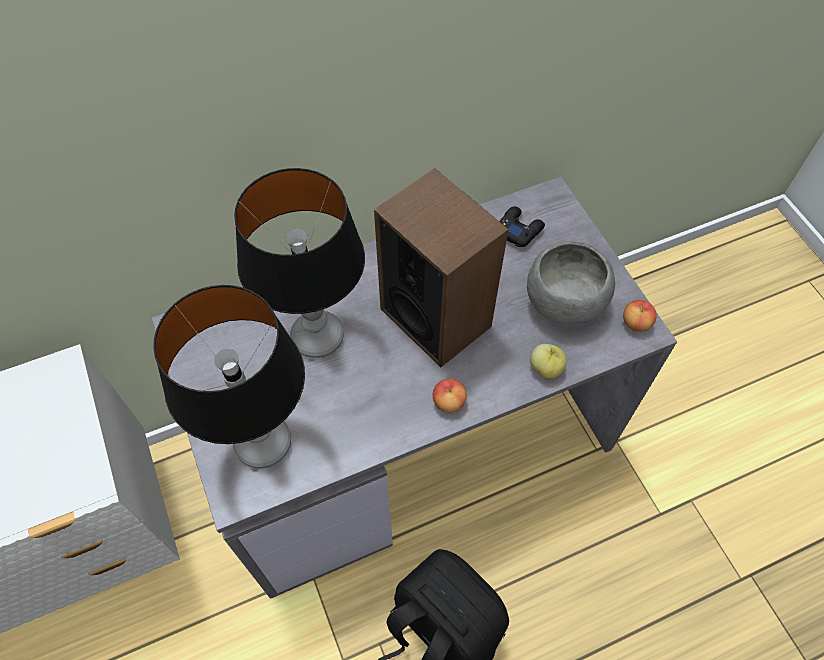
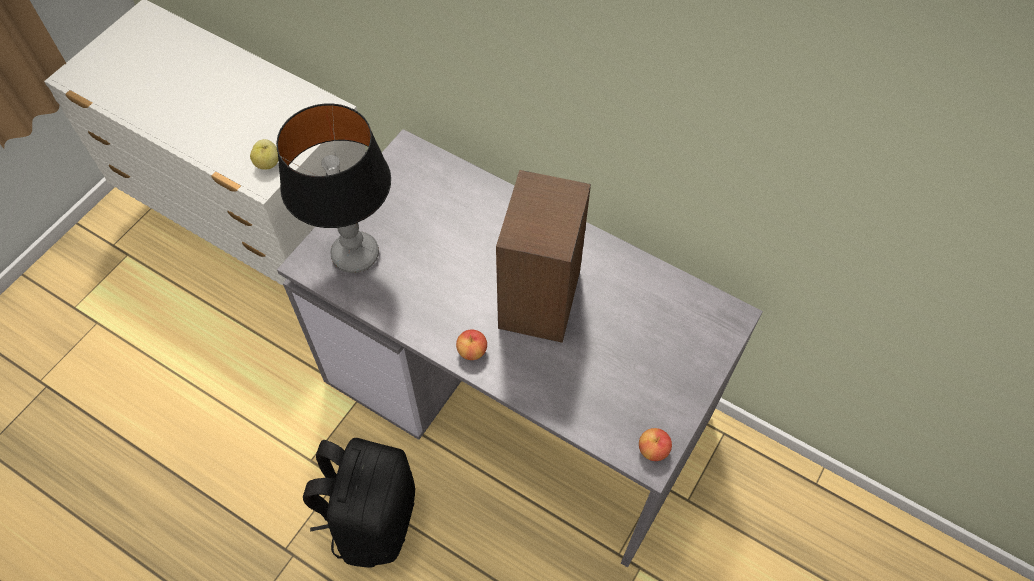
camera: 55 degrees right, 0 degrees up
table lamp [234,168,365,358] -> none
black game controller [499,206,545,248] -> none
grey bowl [527,241,615,325] -> none
apple [530,344,567,379] -> apple moved to [250,139,278,170]

